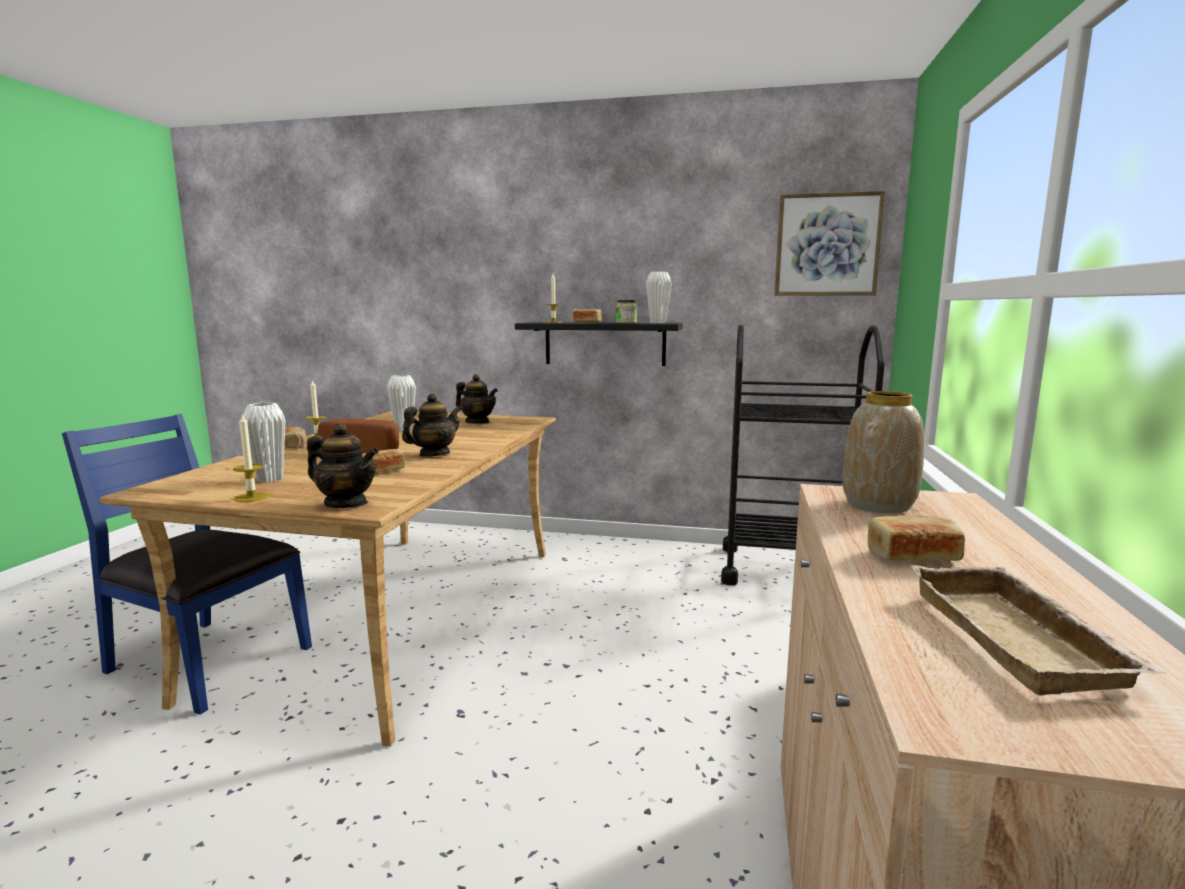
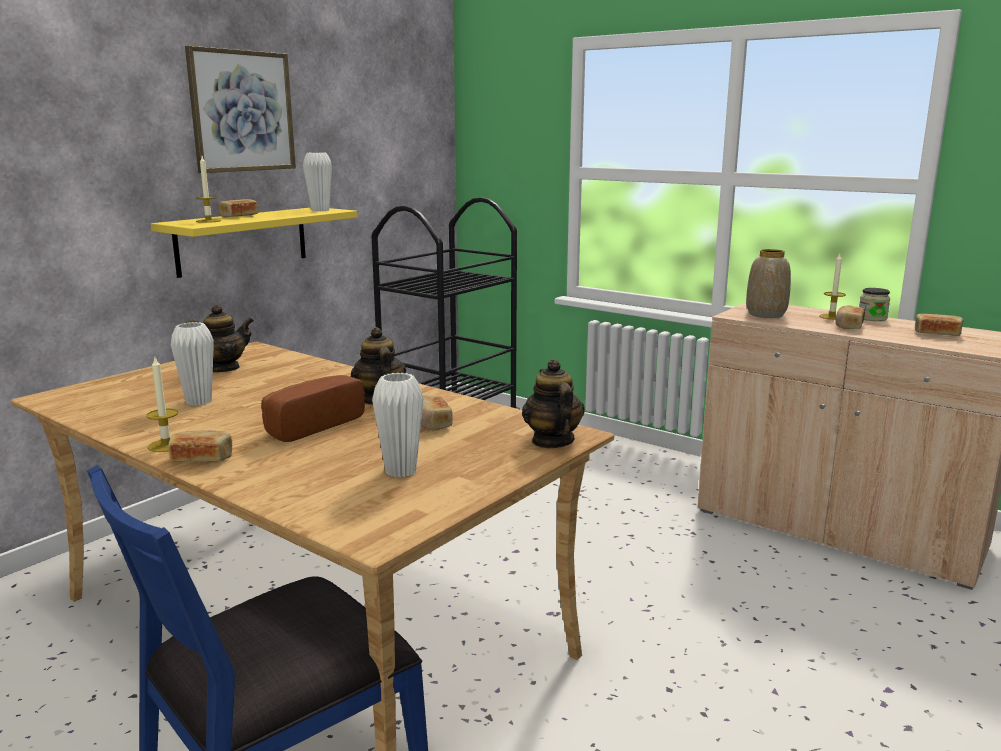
camera: 65 degrees left, 5 degrees up
candle [233,414,270,502] -> candle moved to [819,254,846,320]
teapot [307,423,379,508] -> teapot turned 60 degrees counterclockwise [522,359,585,448]
black shelf [515,322,683,366] -> yellow shelf [151,208,357,278]
jar [616,300,637,323] -> jar moved to [859,288,890,321]
picture [774,191,885,296] -> picture moved to [185,46,296,173]
beige tray [910,565,1166,696] -> bread [915,314,964,336]

